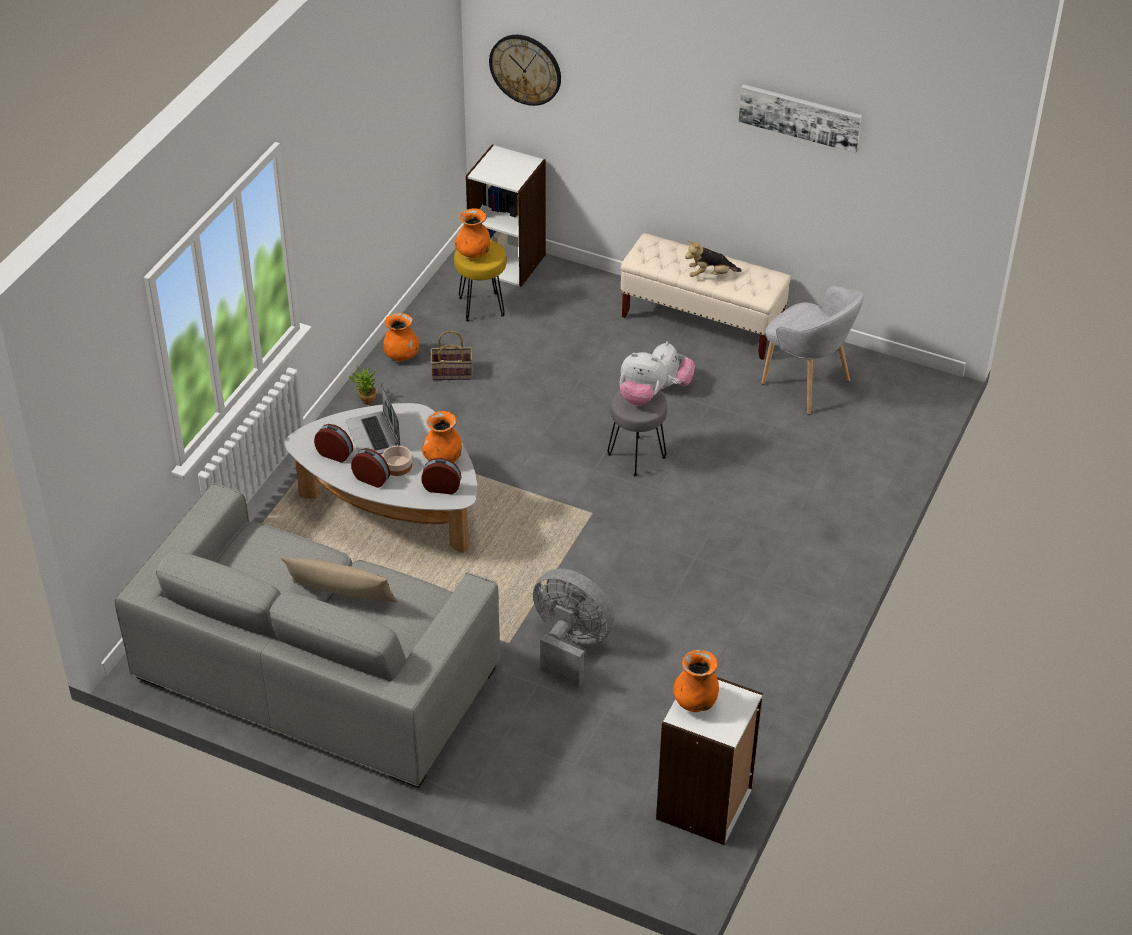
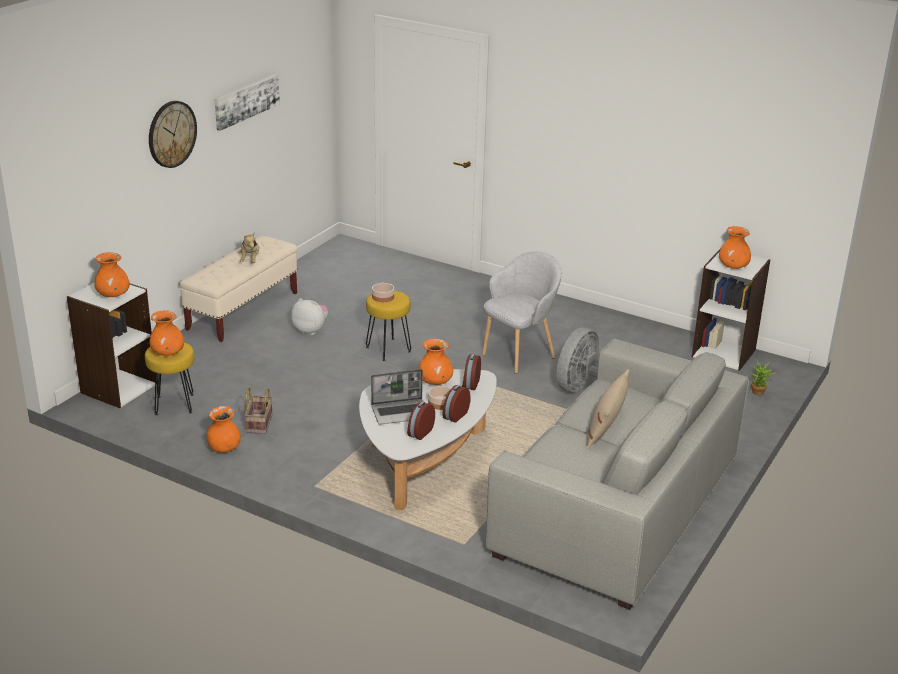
camera: 85 degrees left, 15 degrees down
potted plant [349,365,377,405] -> potted plant moved to [749,360,776,395]
wall clock [489,35,561,106] -> wall clock moved to [149,101,197,168]
grey stool [607,390,667,477] -> yellow stool [366,290,411,361]
plush toy [620,352,667,405] -> bowl [372,283,394,302]
grey armchair [761,286,864,415] -> grey armchair moved to [482,251,561,374]
none -> orange vase [94,252,130,297]

